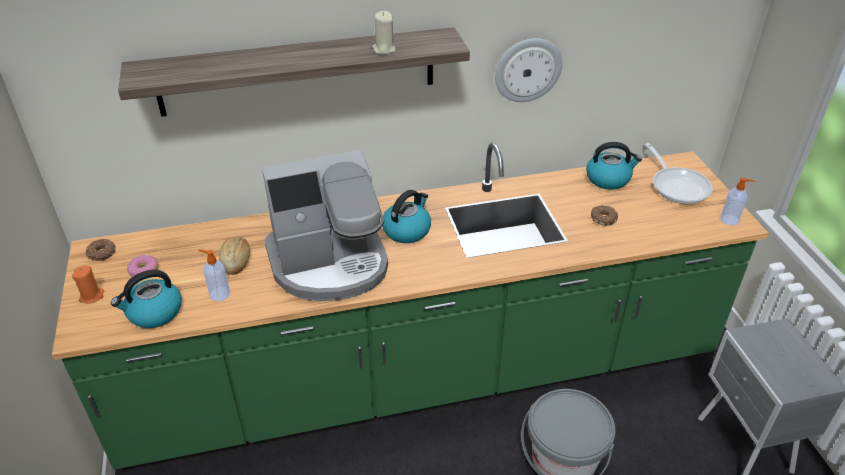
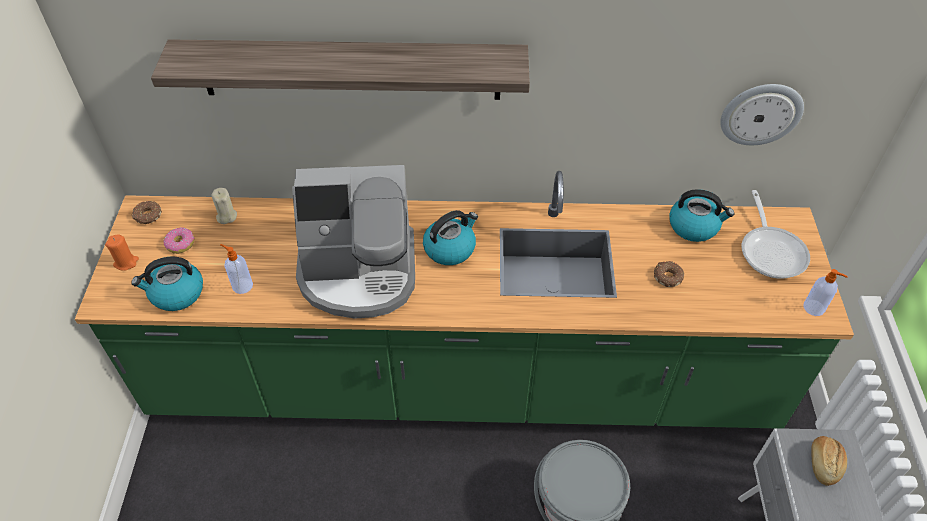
camera: 15 degrees right, 10 degrees up
bread [219,237,250,275] -> bread moved to [811,436,847,486]
beige candle [372,11,396,55] -> beige candle moved to [211,188,237,224]
wall clock [495,38,562,102] -> wall clock moved to [720,84,804,145]

